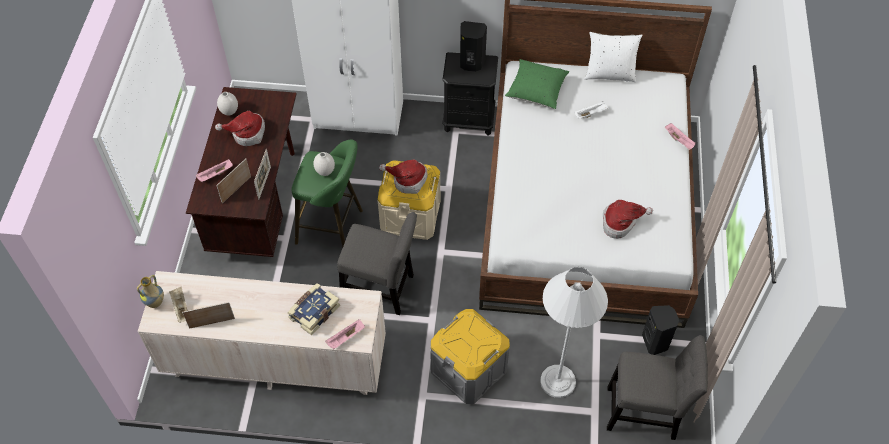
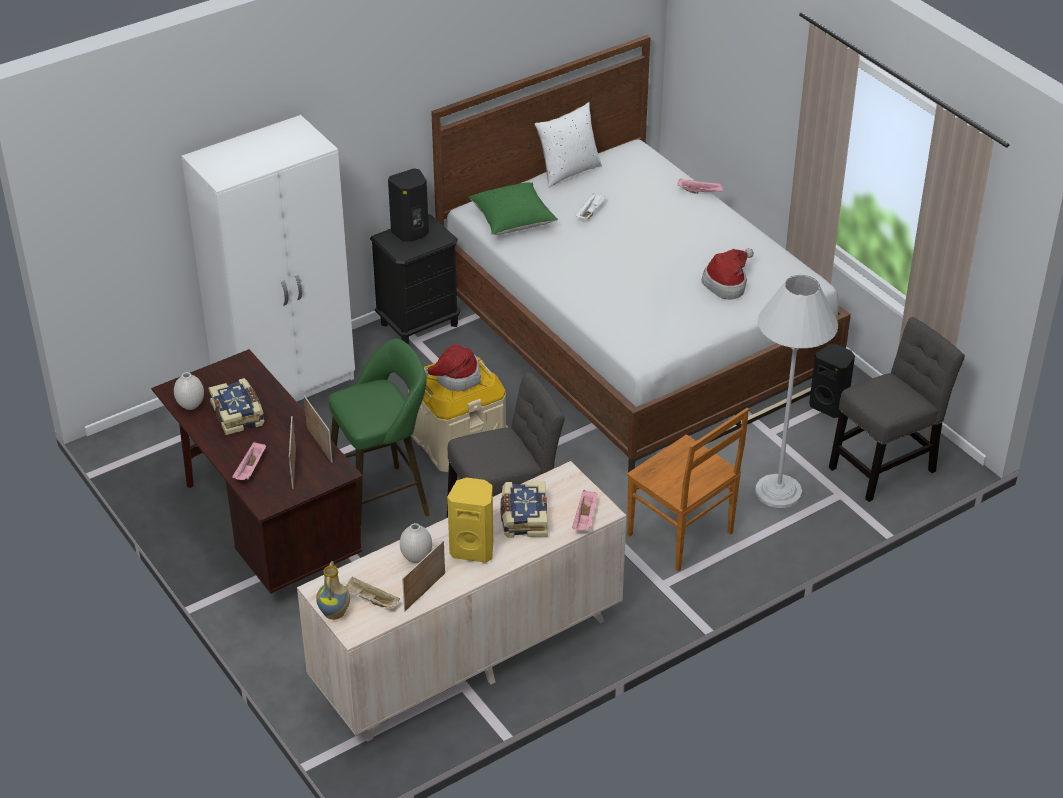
camera: 40 degrees left, 15 degrees down
hat [215,111,265,146] -> book [209,378,264,435]
white vase [314,152,335,176] -> white vase moved to [400,523,432,563]
grey storage box [430,309,510,404] -> brown chair [627,408,749,572]
none -> yellow speaker [447,478,493,563]

